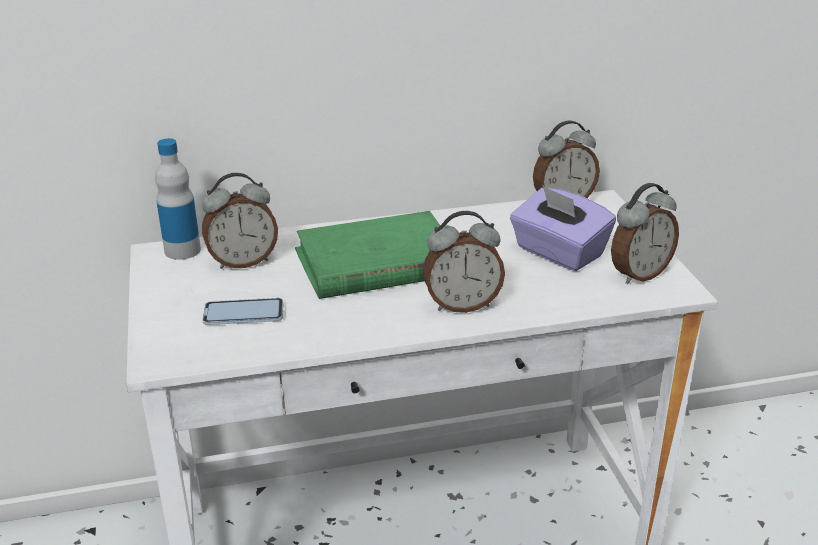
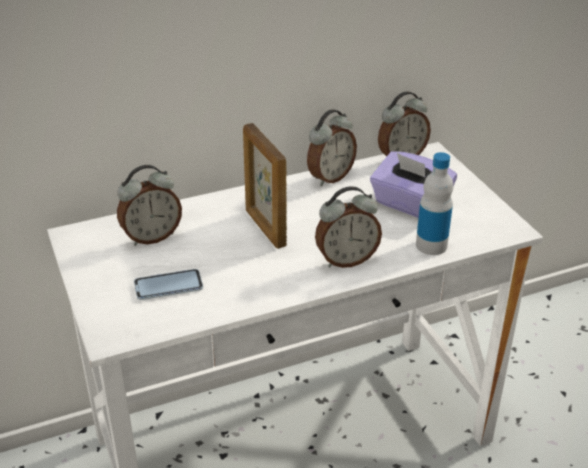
camera: 10 degrees left, 5 degrees up
bottle [155,138,201,260] -> bottle moved to [416,152,453,255]
green book [295,211,440,299] -> picture frame [243,123,287,249]
alarm clock [611,183,679,284] -> alarm clock moved to [307,109,357,186]

